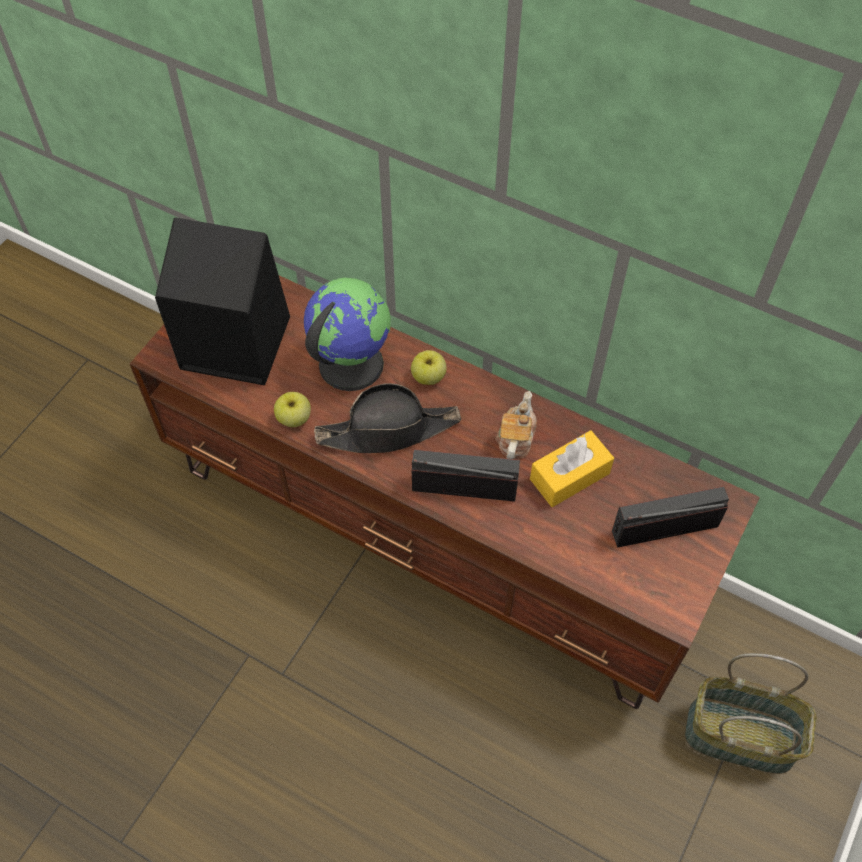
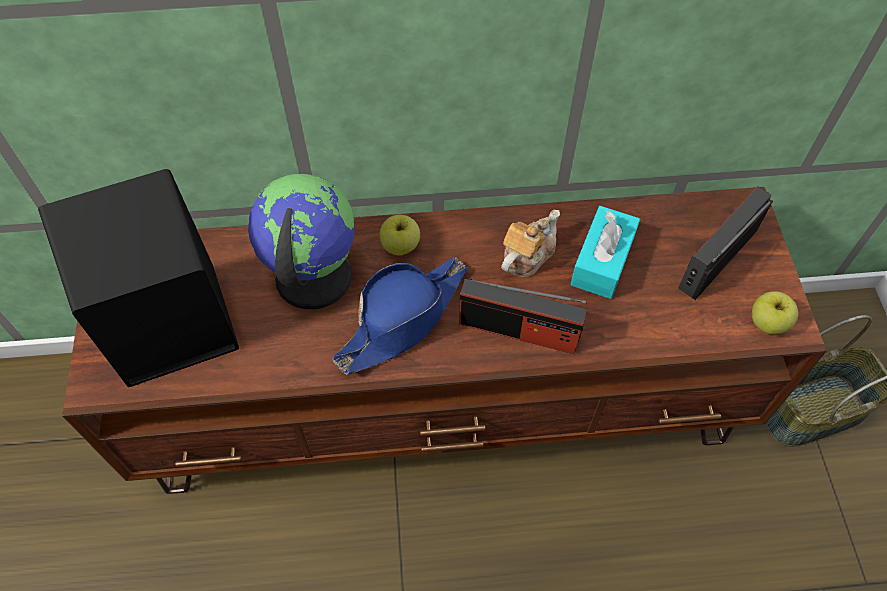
camera: 35 degrees left, 0 degrees up
apple [274,392,311,427] -> apple moved to [752,291,798,334]
black hat [314,383,461,453] -> blue hat [332,257,467,374]
radio [412,449,520,502] -> radio turned 135 degrees counterclockwise [459,278,587,354]
teapot [495,391,537,459] -> teapot turned 60 degrees clockwise [501,210,560,278]
yellow tissue box [530,430,614,507] -> turquoise tissue box [570,206,640,299]

